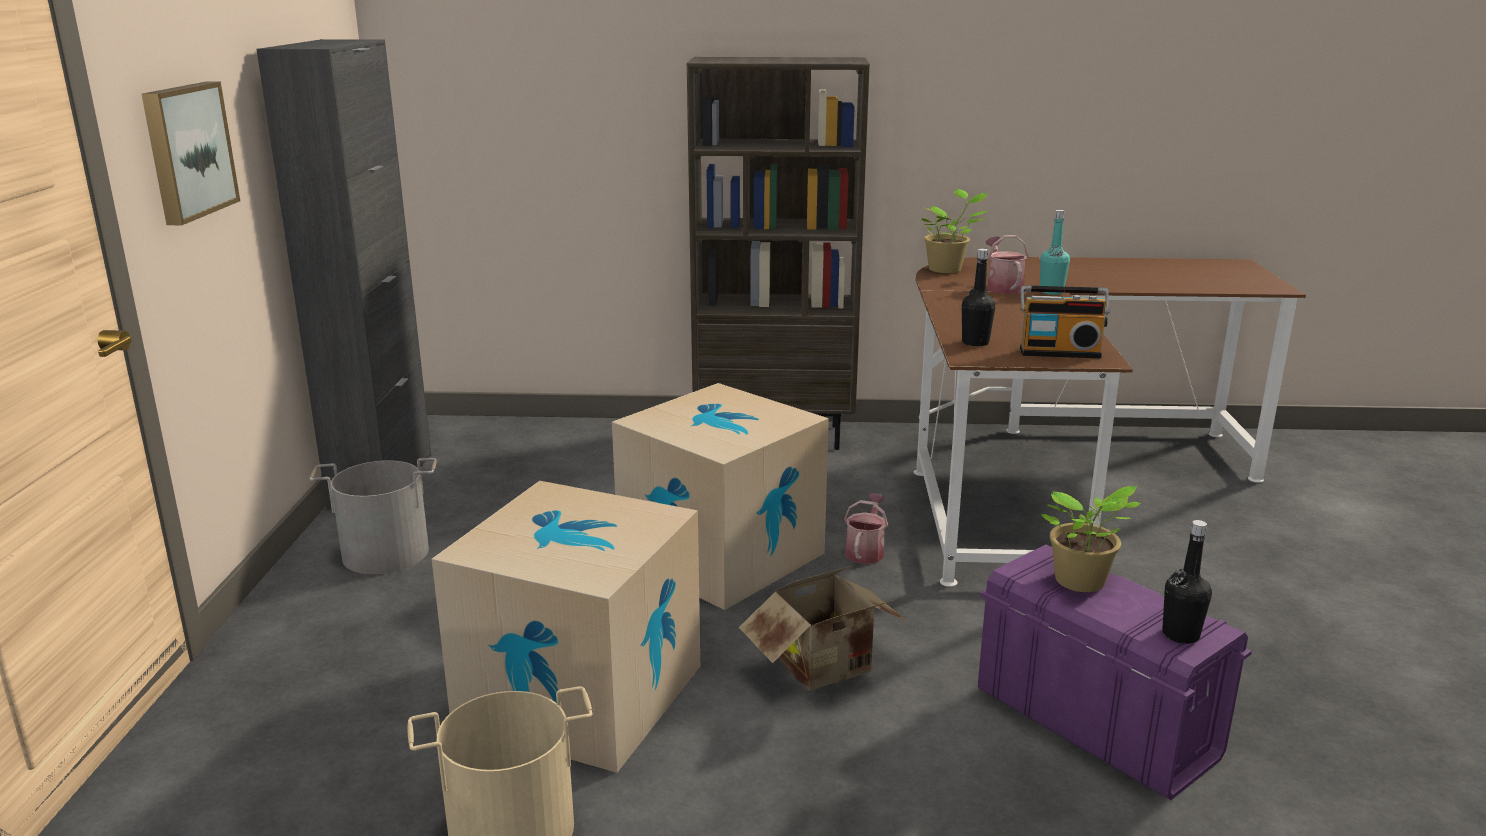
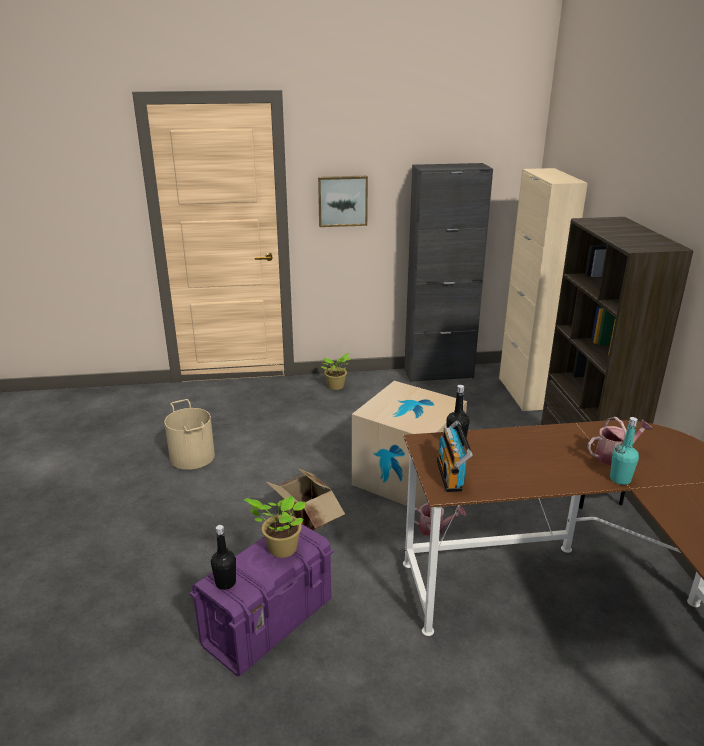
camera: 80 degrees right, 5 degrees up
grey bucket [310,458,437,574] -> none
cardboard box [432,481,700,773] -> none
potted plant [921,189,988,273] -> potted plant moved to [321,353,351,390]
none -> beige cabinet [499,168,588,411]

